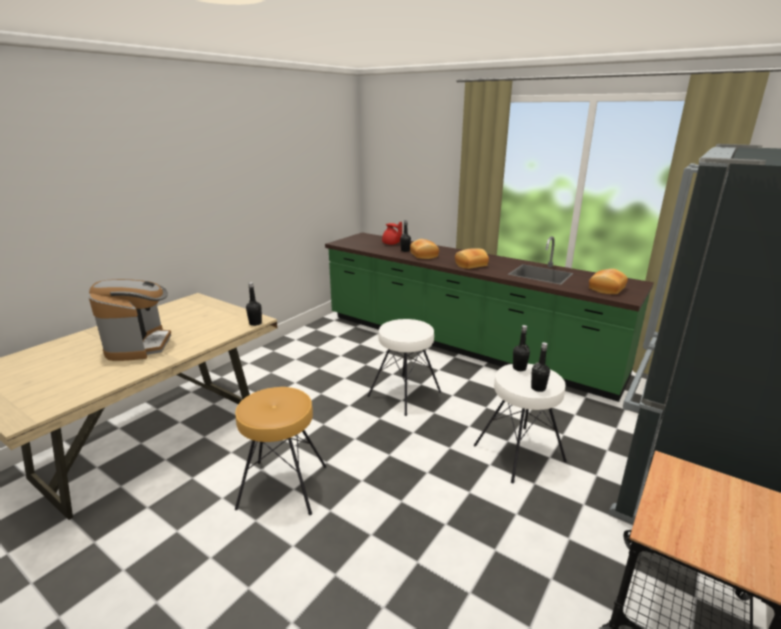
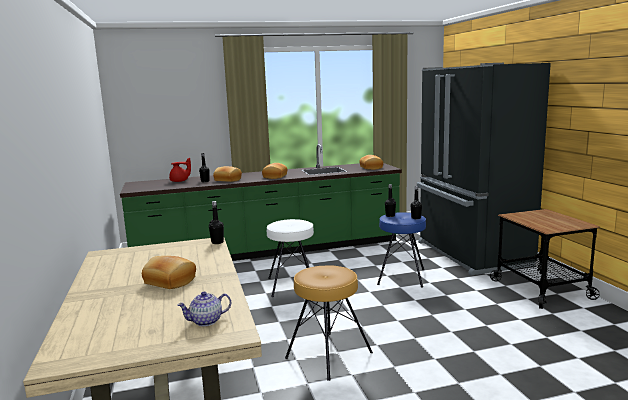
camera: 50 degrees left, 10 degrees down
coffee machine [88,279,171,361] -> bread [142,256,196,289]
white stool [474,364,567,483] -> blue stool [377,212,426,288]
none -> teapot [177,292,231,326]

